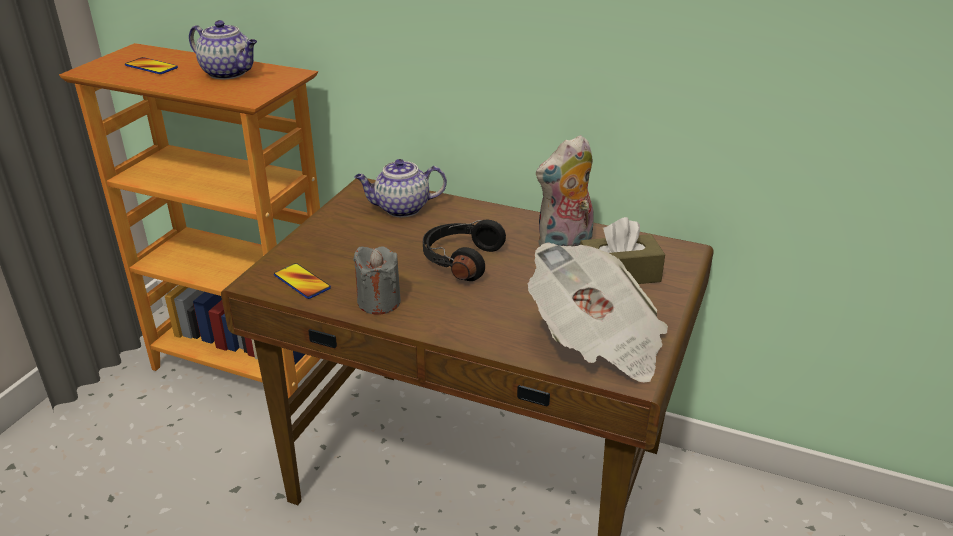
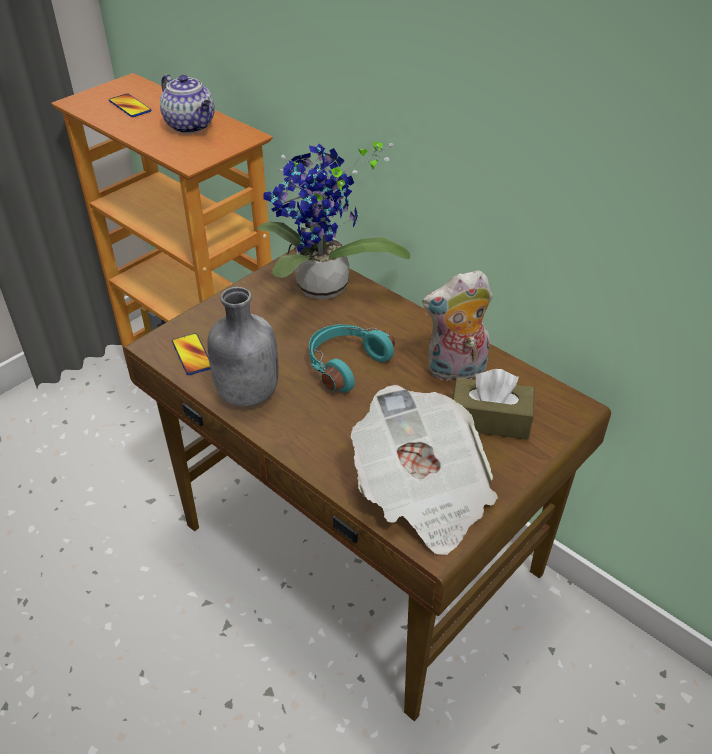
camera: 20 degrees right, 10 degrees up
grey candle [353,247,401,315] -> grey bottle [207,287,278,407]
teapot [354,159,447,217] -> potted plant [257,141,410,299]
black headphones [423,219,506,281] -> turquoise headphones [309,324,395,392]

